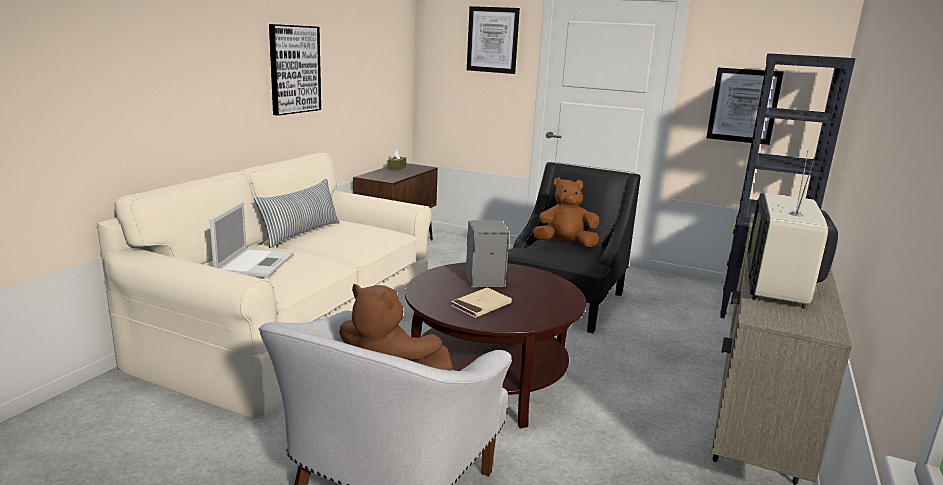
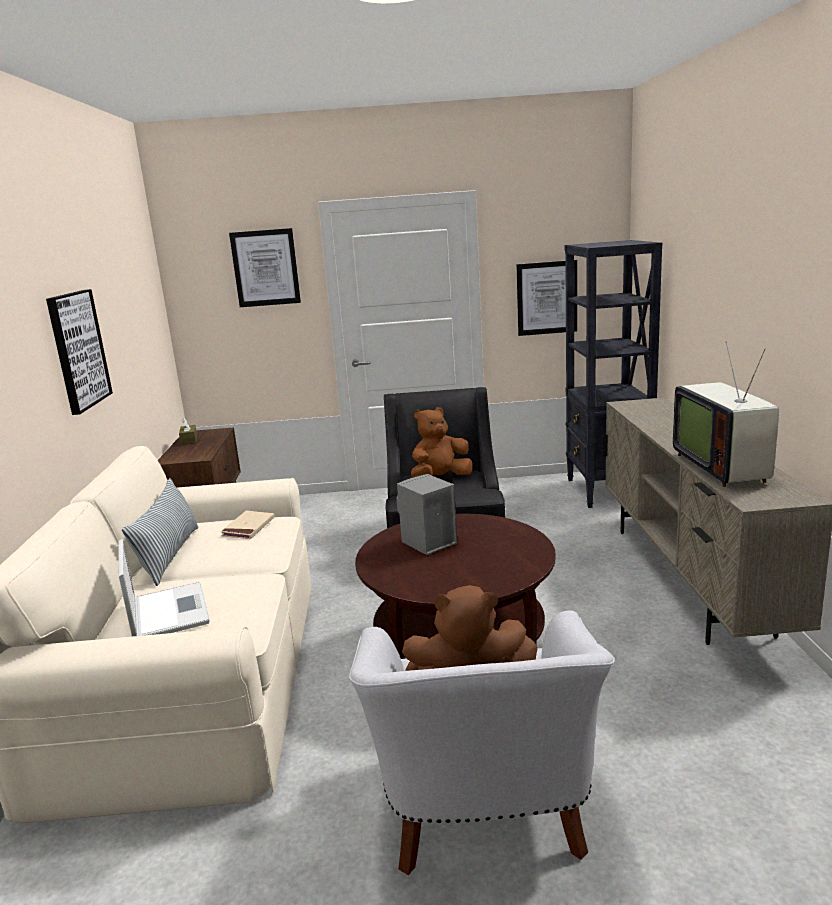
camera: 25 degrees left, 0 degrees up
beige book [451,287,512,318] -> beige book moved to [221,511,275,539]

